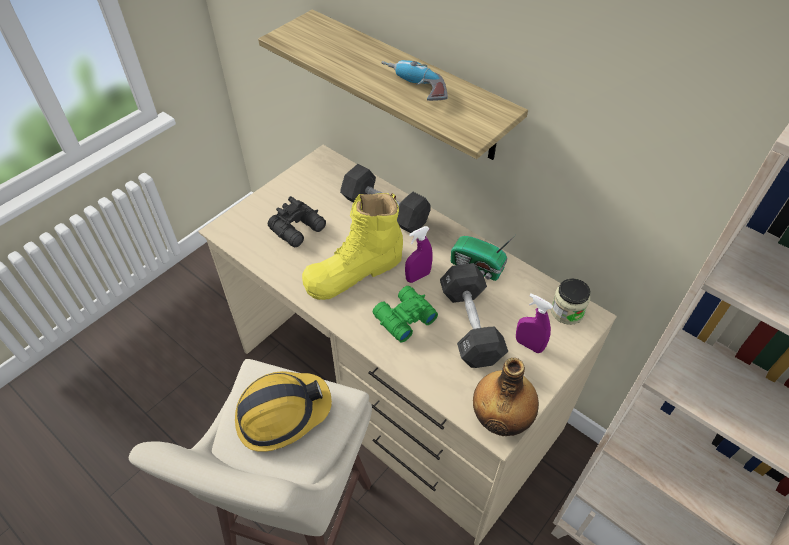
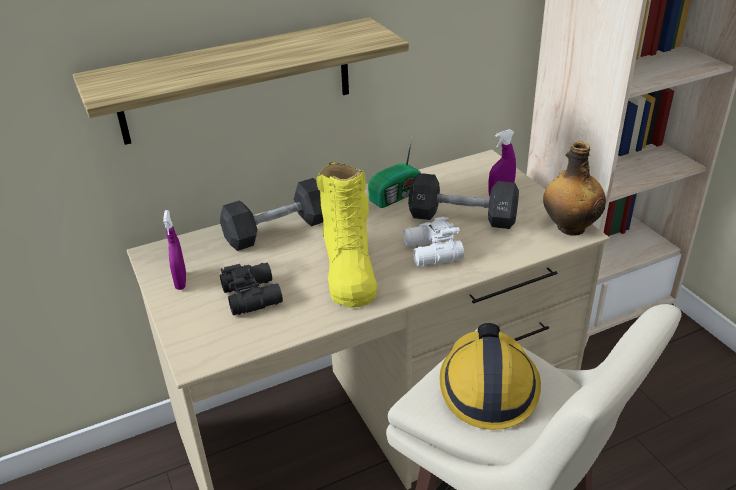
camera: 65 degrees left, 15 degrees down
green binoculars [373,286,438,342] -> white binoculars [403,217,464,267]
power drill [382,60,448,101] -> none
purple spray bottle [405,226,433,283] -> purple spray bottle moved to [163,210,186,290]
jar [551,278,591,325] -> none

